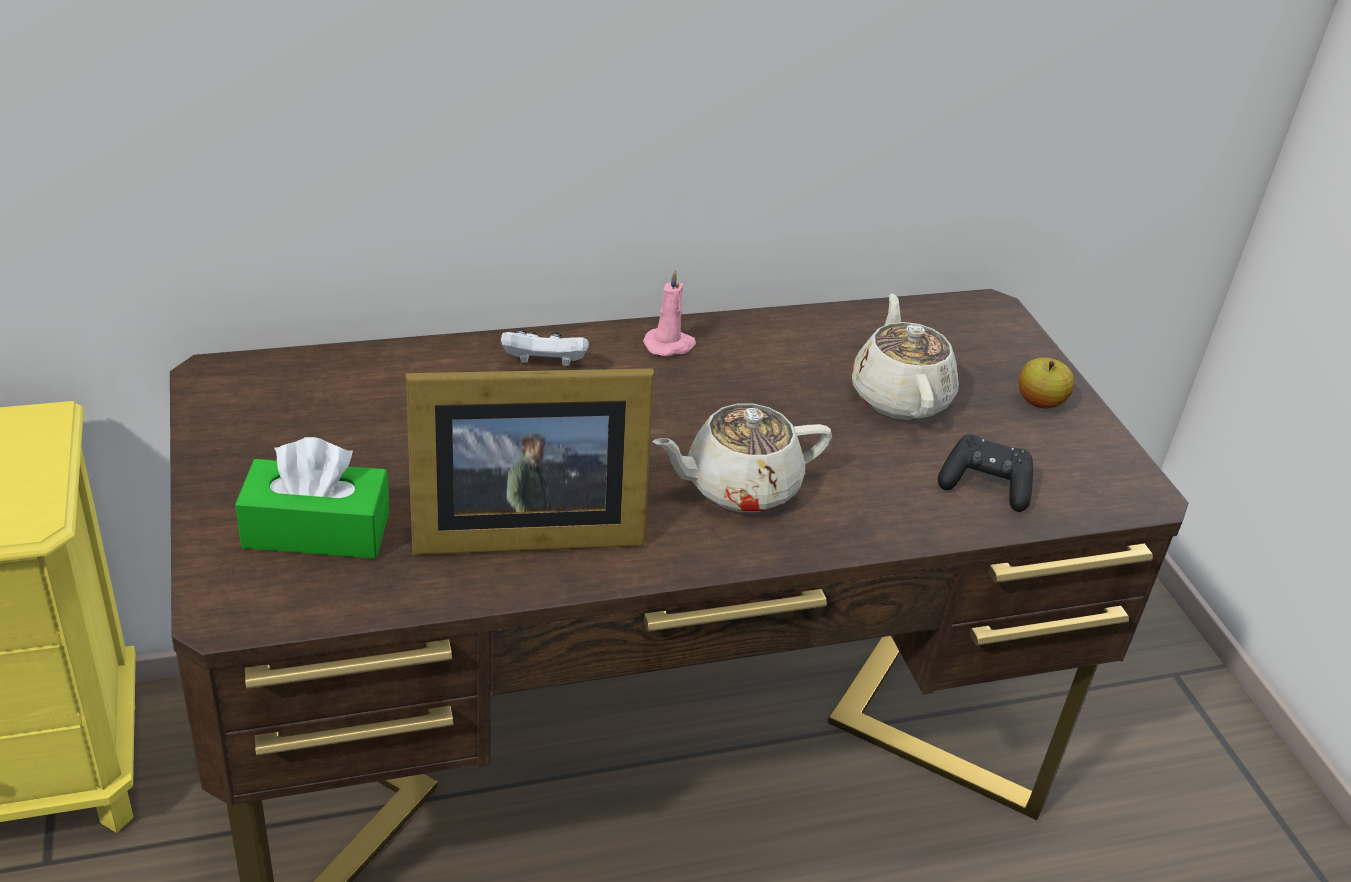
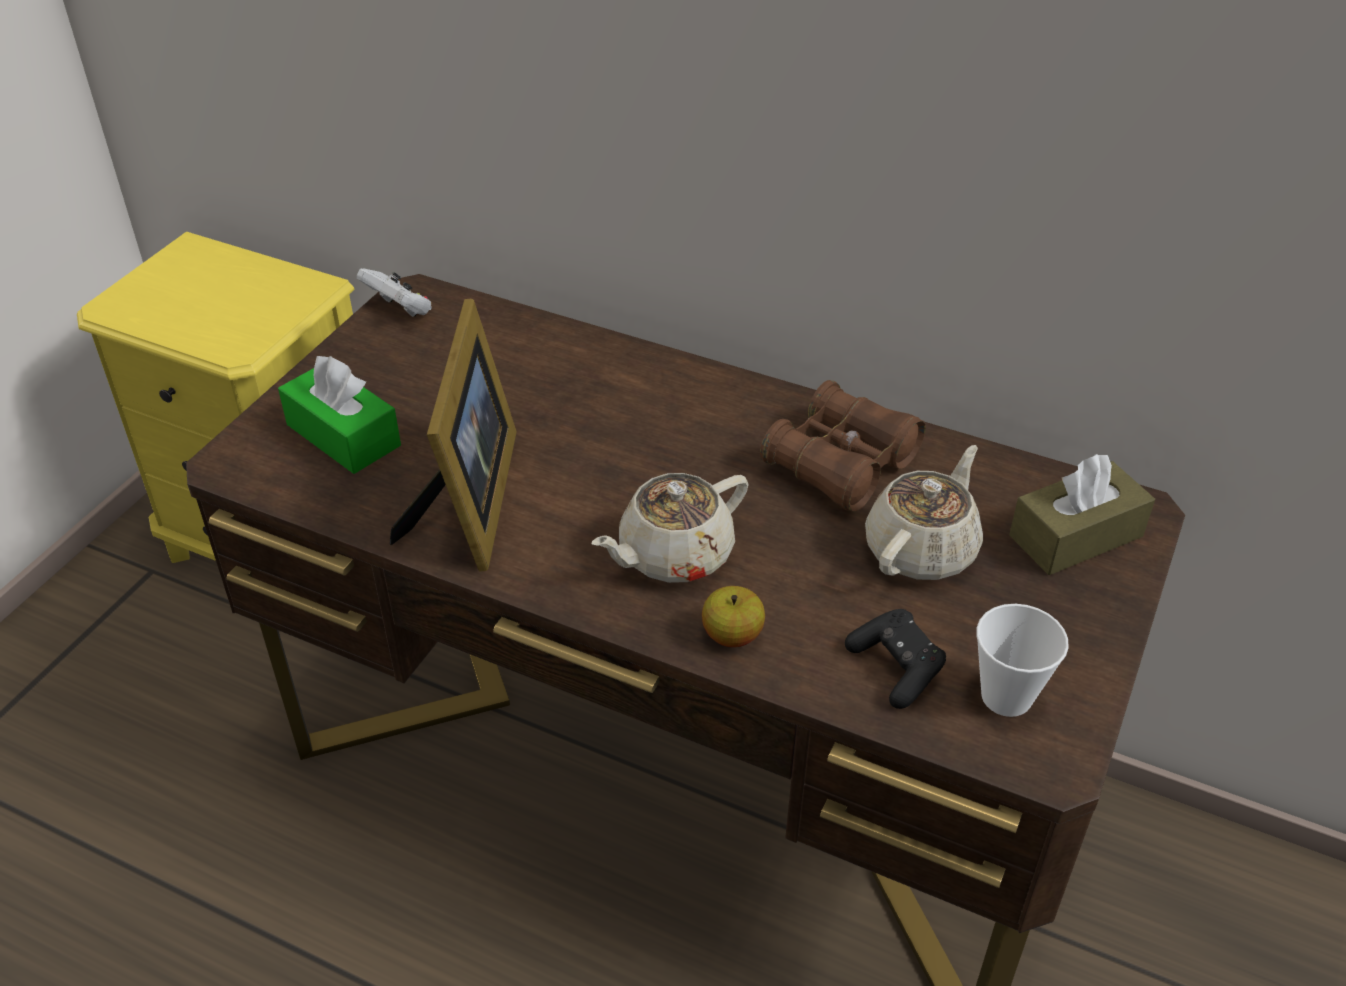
camera: 45 degrees right, 5 degrees up
picture frame [406,369,654,555] -> picture frame turned 120 degrees counterclockwise [390,299,517,572]
white game controller [501,329,589,366] -> white game controller moved to [357,268,432,317]
pink candle [643,269,696,356] -> none
beige teapot [653,404,832,512] -> beige teapot turned 60 degrees counterclockwise [592,473,749,583]
apple [1018,358,1074,409] -> apple moved to [702,586,765,647]
none -> brown binoculars [760,380,926,512]
none -> cup [976,604,1069,717]
none -> brown tissue box [1009,454,1155,575]

